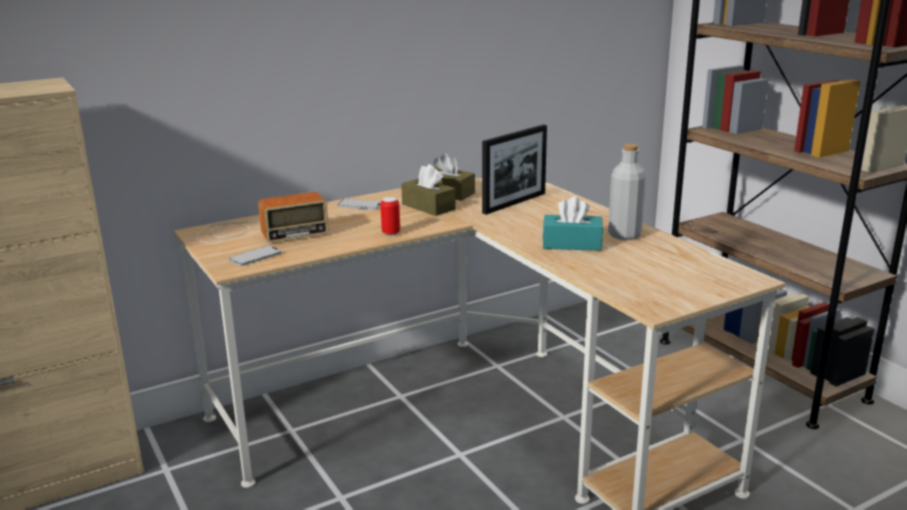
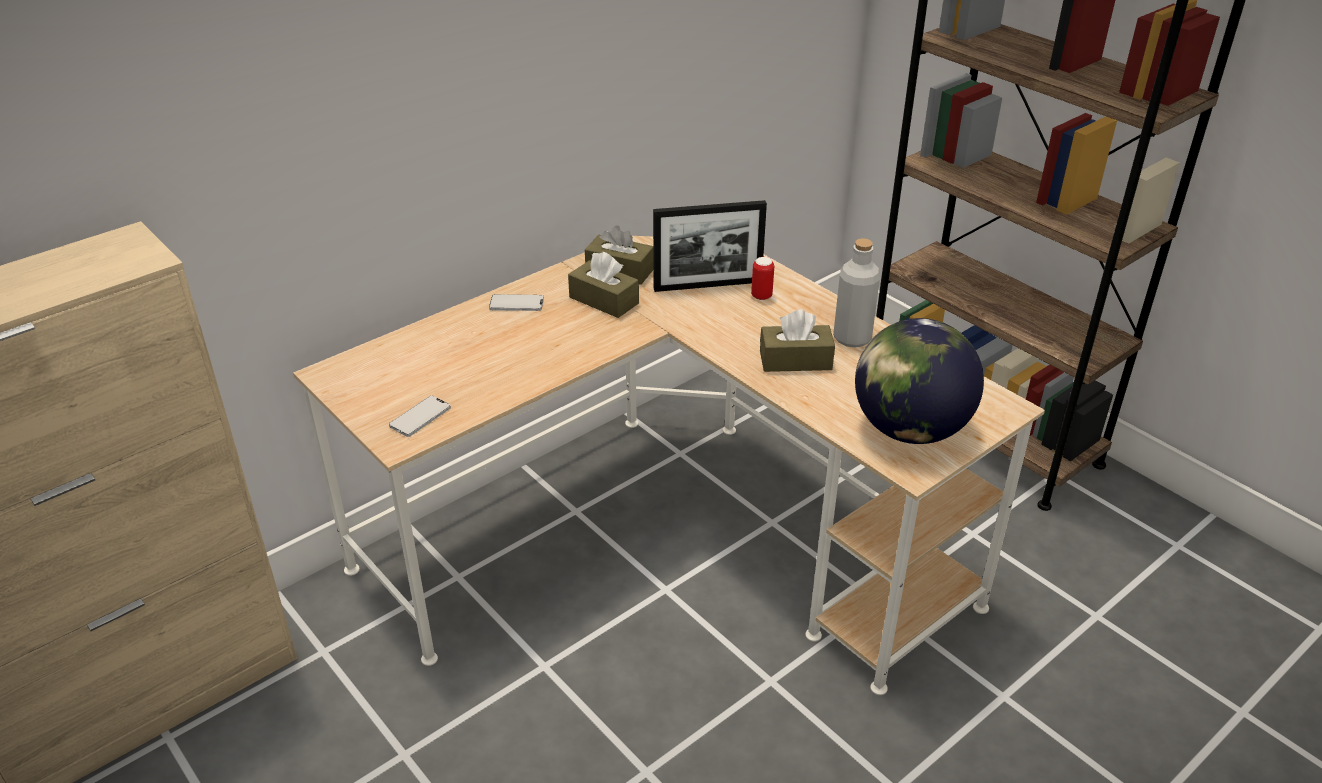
camera: 10 degrees left, 15 degrees up
radio [197,192,329,244] -> none
can [381,197,400,235] -> can moved to [751,257,774,300]
picture frame [482,125,547,215] -> picture frame turned 45 degrees clockwise [653,200,767,292]
turquoise tissue box [543,196,603,251] -> brown tissue box [760,310,835,372]
none -> globe [855,318,984,444]

